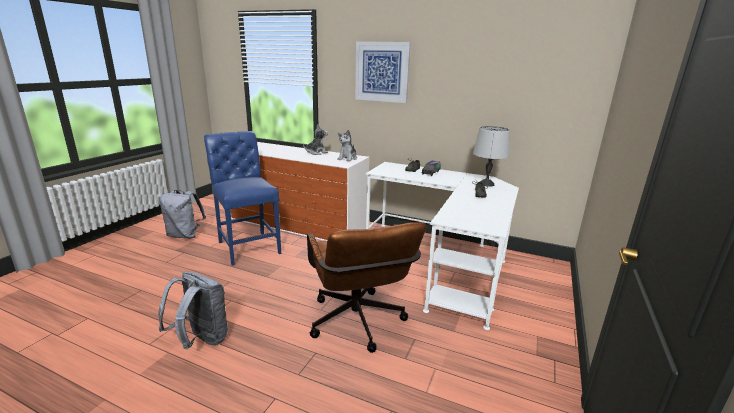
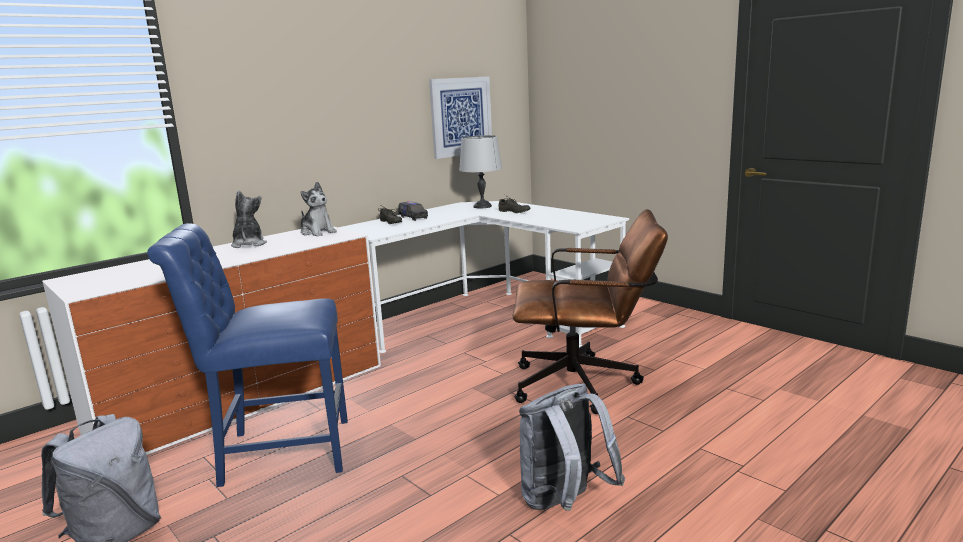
camera: 65 degrees left, 5 degrees down
picture [355,41,411,103] -> picture moved to [429,76,492,159]

